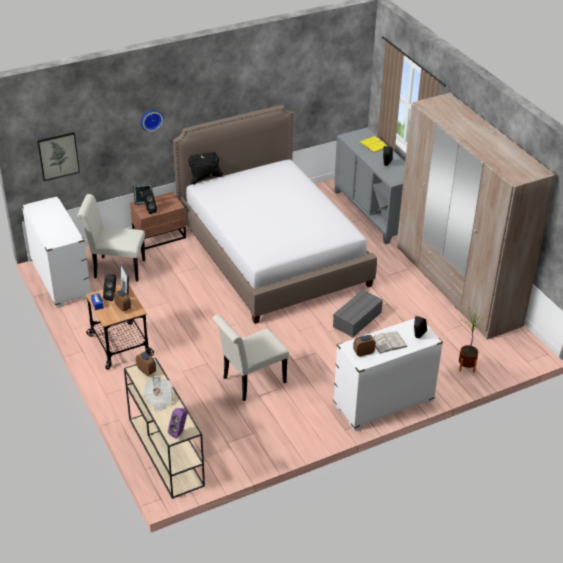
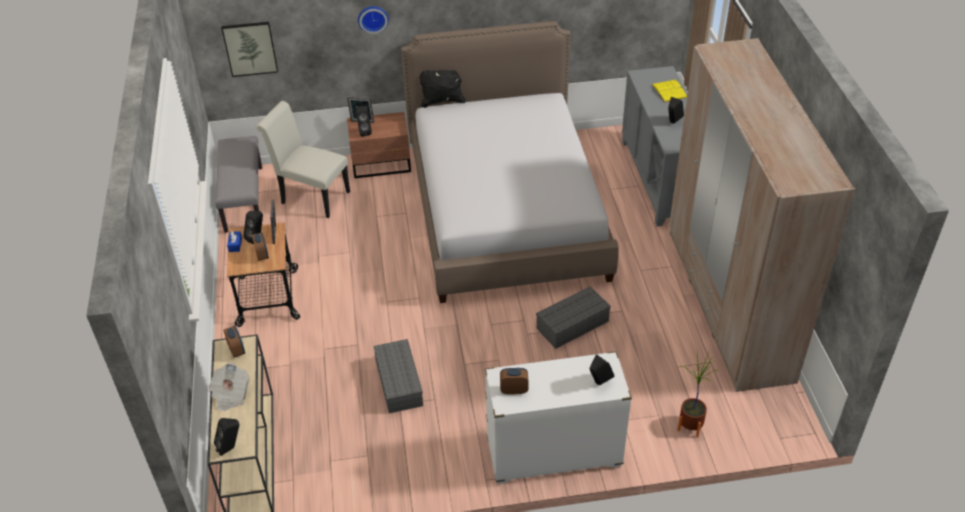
camera: 20 degrees right, 5 degrees up
white dresser [22,196,91,308] -> grey bench [215,136,262,233]
purple speaker [168,408,188,439] -> black speaker [214,418,240,456]
white chair [212,314,289,401] -> grey storage box [374,339,423,414]
white book [373,331,408,354] -> none

